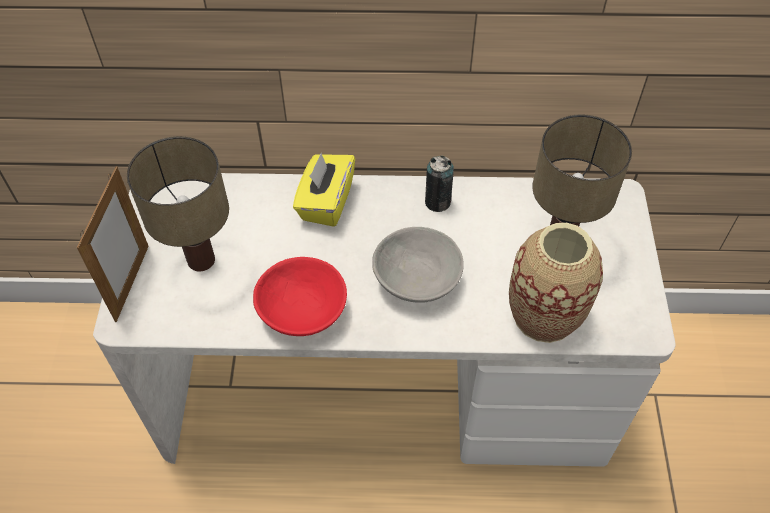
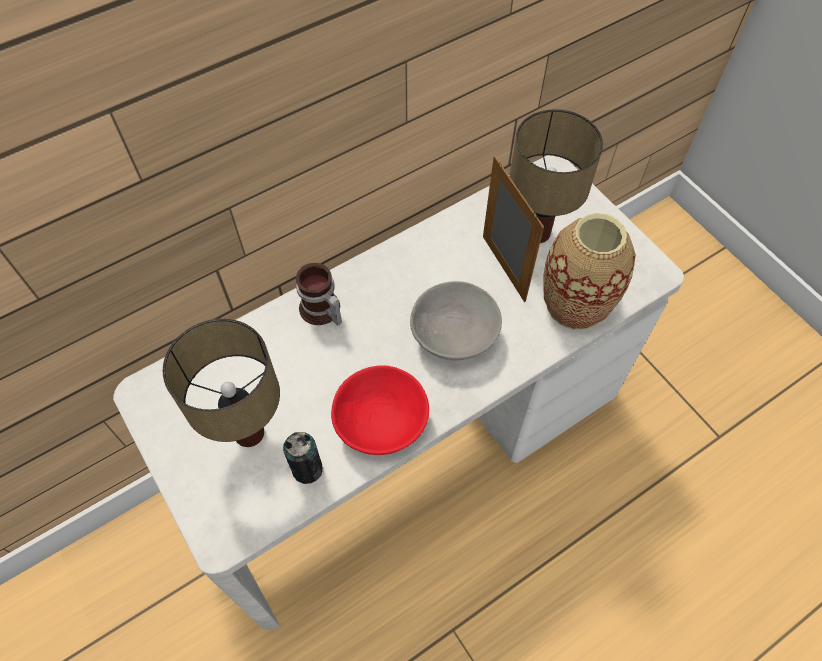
camera: 35 degrees left, 5 degrees up
picture frame [77,167,149,322] -> picture frame moved to [483,156,544,302]
yellow tissue box [293,153,355,227] -> mug [296,263,342,326]
can [425,155,454,212] -> can moved to [283,432,323,484]

